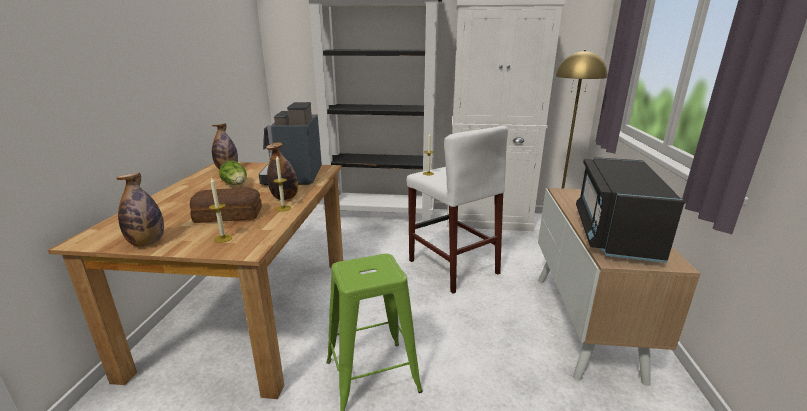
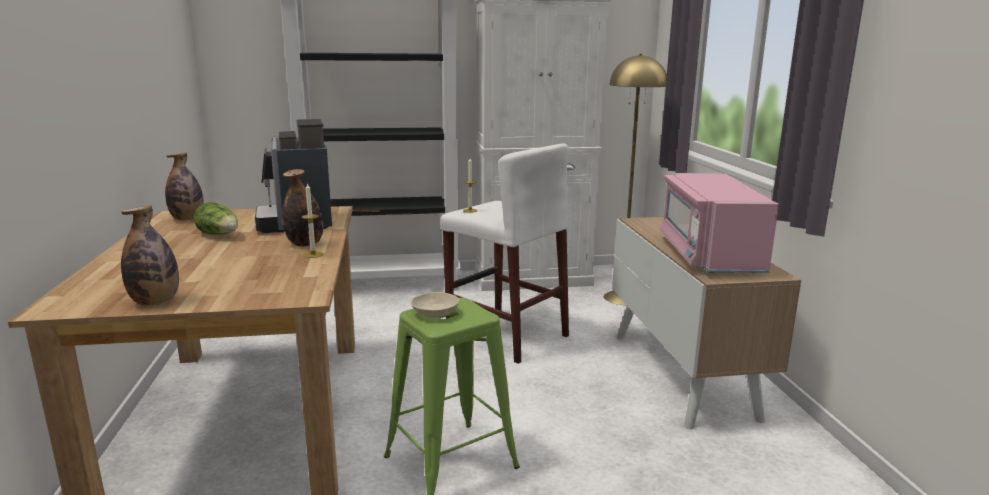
camera: 15 degrees left, 5 degrees down
bread [190,188,262,223] -> none
candle [209,178,233,243] -> none
black microwave [576,157,684,263] -> pink microwave [660,173,779,273]
none -> beige bowl [411,292,459,318]

